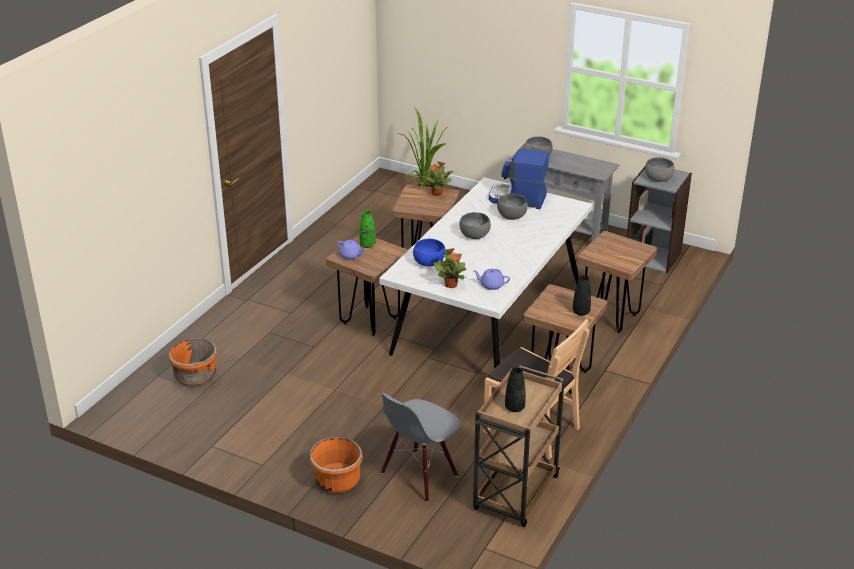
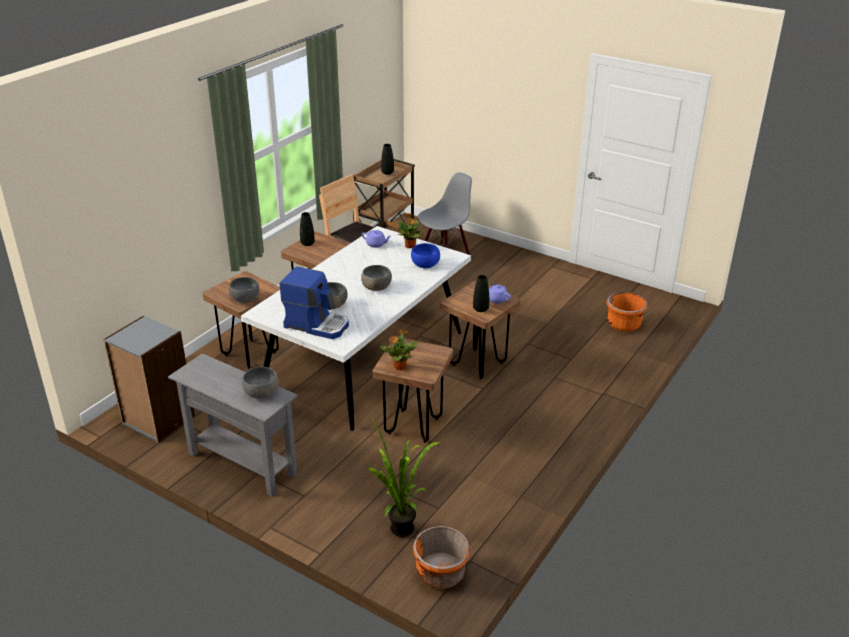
camera: 175 degrees left, 0 degrees up
orange planter [309,437,363,493] -> orange planter moved to [413,526,470,589]
green vase [359,210,376,248] -> black vase [473,275,489,312]
grey bowl [645,157,675,182] -> grey bowl moved to [228,277,259,303]

